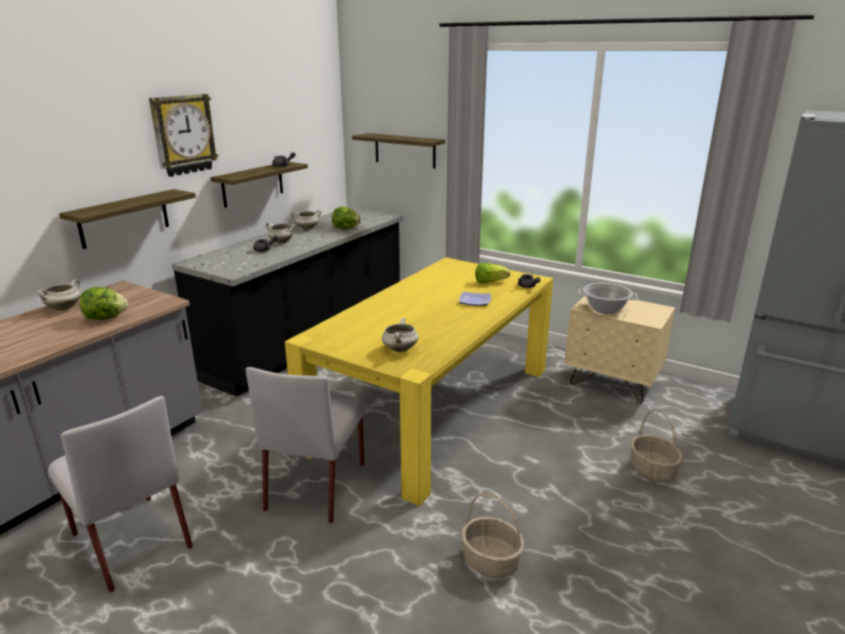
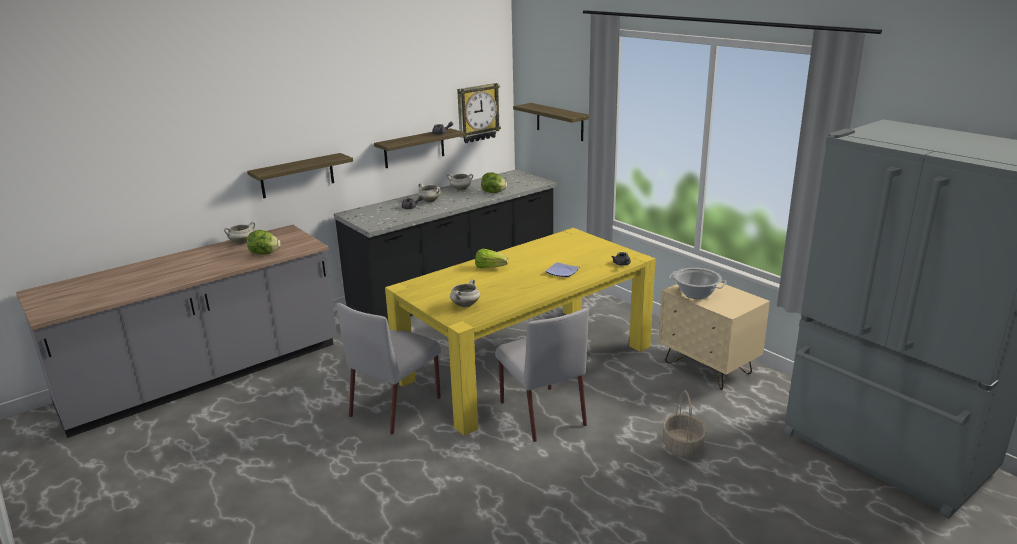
camera: 20 degrees right, 0 degrees up
grey chair [48,396,193,592] -> grey chair moved to [495,308,589,442]
wall clock [149,94,218,177] -> wall clock moved to [457,83,501,143]
basket [461,492,524,578] -> none
lettuce [475,263,510,284] -> lettuce moved to [475,249,508,268]

